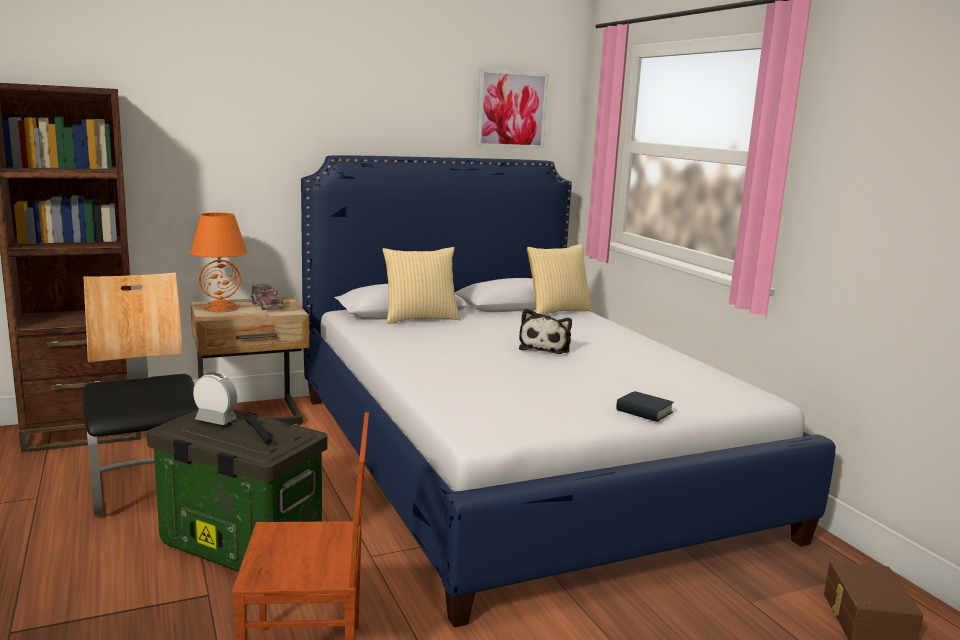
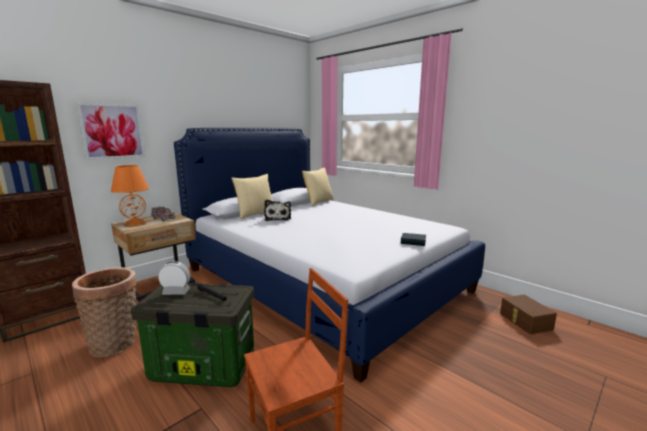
camera: 20 degrees left, 0 degrees up
chair [82,272,199,516] -> basket [72,267,137,358]
picture [476,69,549,149] -> picture moved to [76,103,145,160]
plush toy [519,308,572,354] -> plush toy moved to [264,199,291,221]

